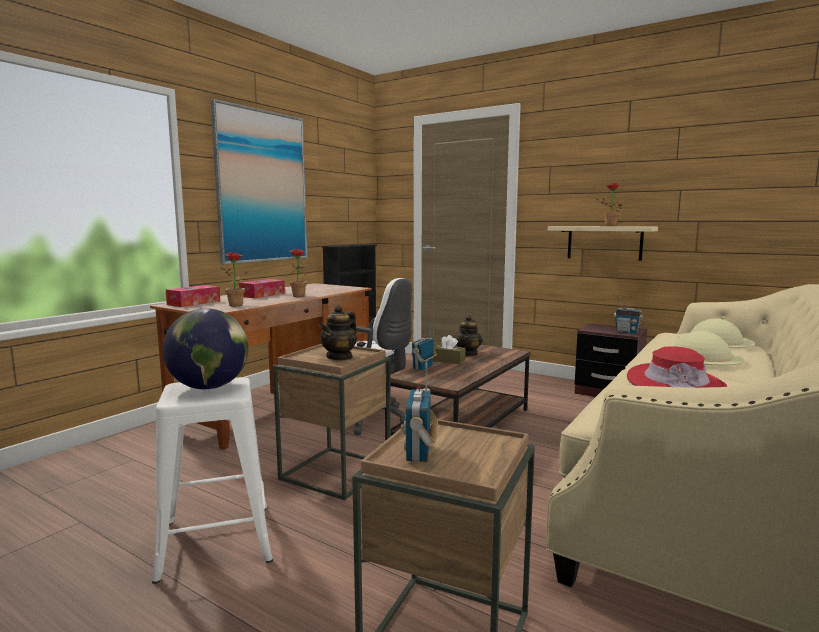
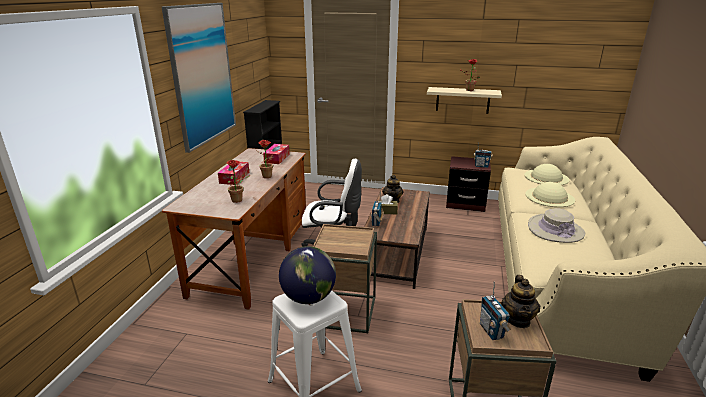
camera: 20 degrees left, 15 degrees up
tissue box [166,285,220,307] -> tissue box moved to [263,144,290,164]
teapot [319,305,357,361] -> teapot moved to [501,275,540,328]
red hat [627,346,727,388] -> beige hat [528,208,585,243]

